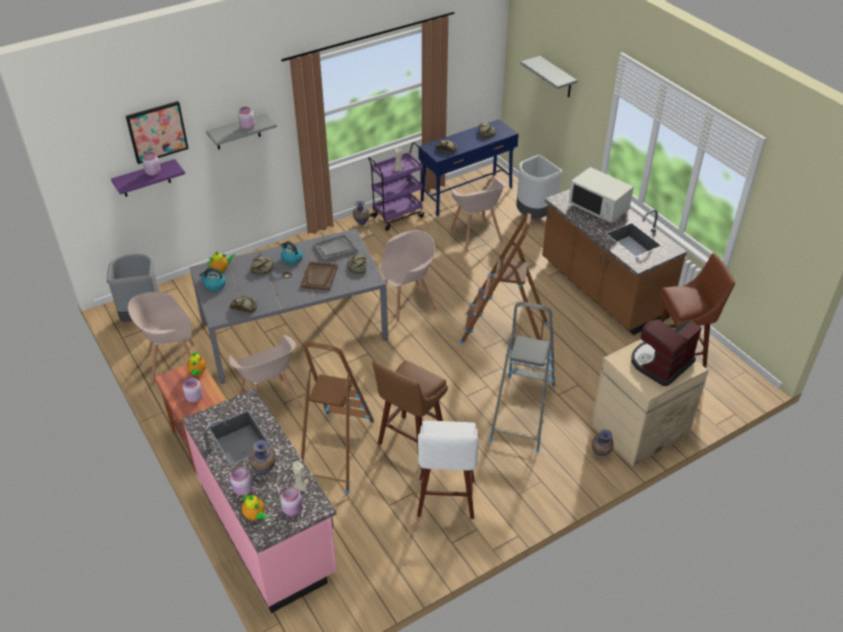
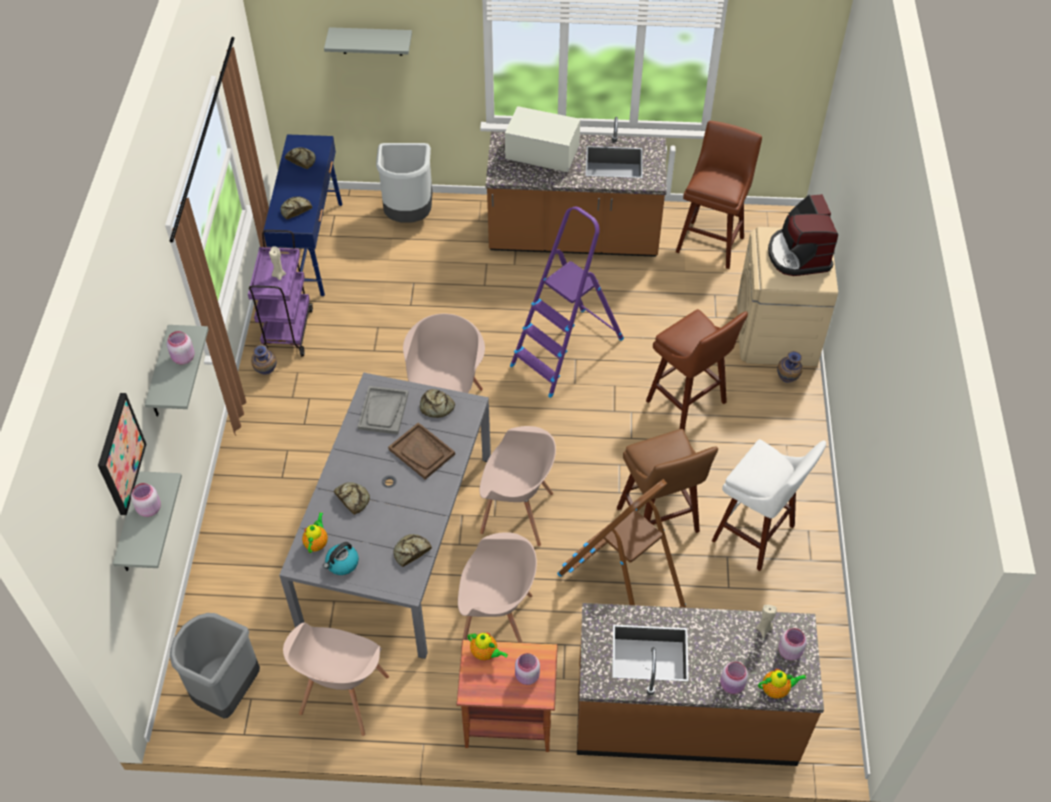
camera: 55 degrees left, 10 degrees up
purple shelf [111,159,185,197] -> grey shelf [113,471,182,571]
pink counter [182,388,337,613] -> brown counter [577,603,824,766]
vase [249,440,275,474] -> none
kettle [281,241,303,264] -> none
beige chair [450,178,506,252] -> beige chair moved to [479,426,556,546]
brown step ladder [460,213,549,343] -> purple step ladder [510,207,624,398]
grey step ladder [489,302,555,452] -> brown stool [646,309,748,431]
white microwave [568,167,634,224] -> white microwave turned 150 degrees counterclockwise [505,106,580,172]

